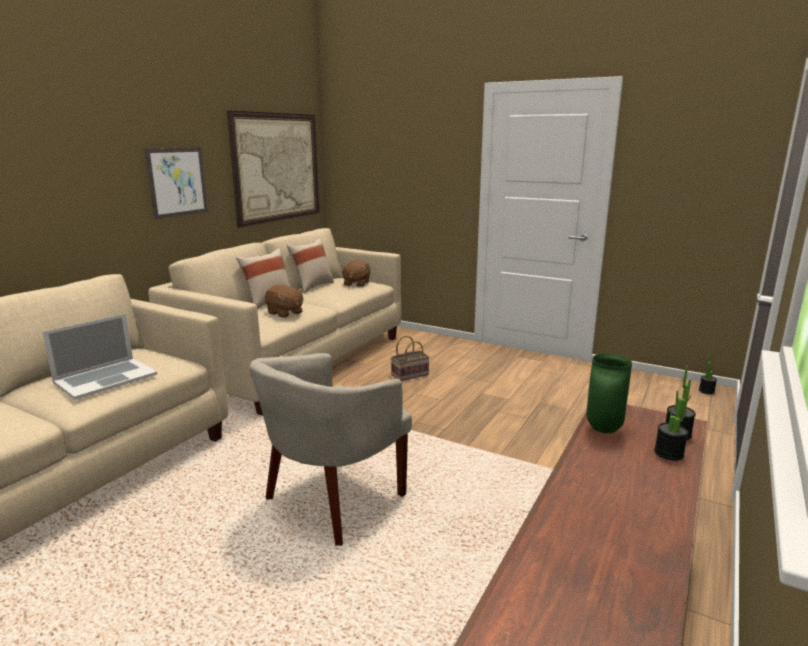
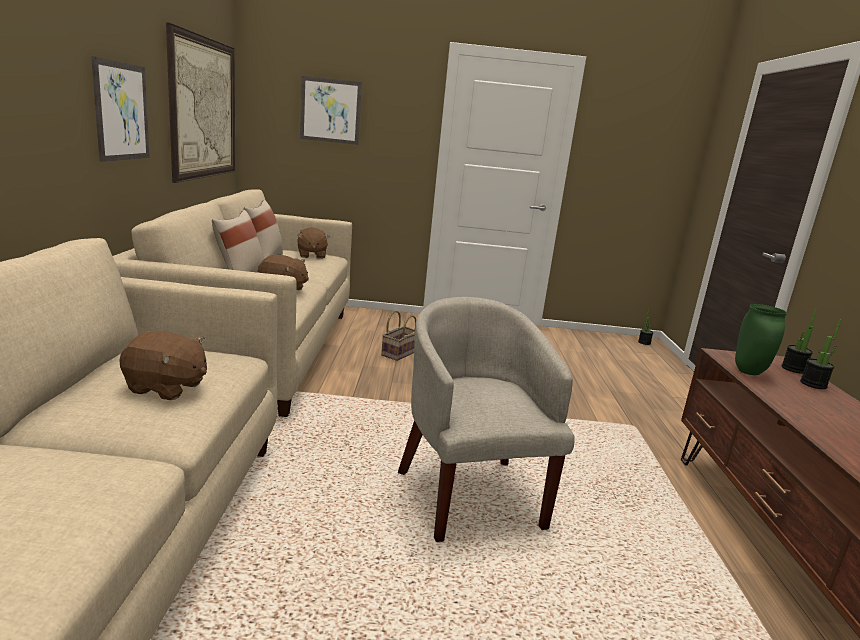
camera: 30 degrees left, 0 degrees up
laptop [42,314,157,400] -> brown plush toy [119,331,207,400]
beige armchair [249,353,412,546] -> beige armchair turned 150 degrees clockwise [398,297,575,542]
none -> picture [300,76,362,145]

